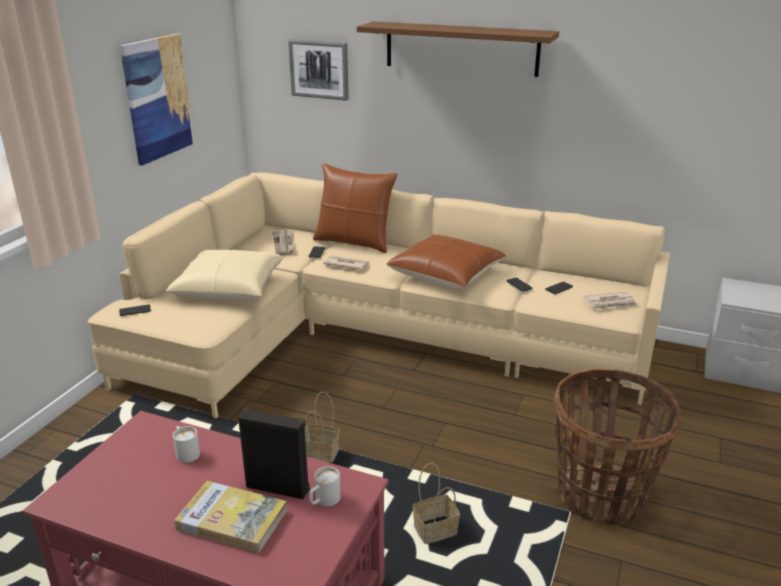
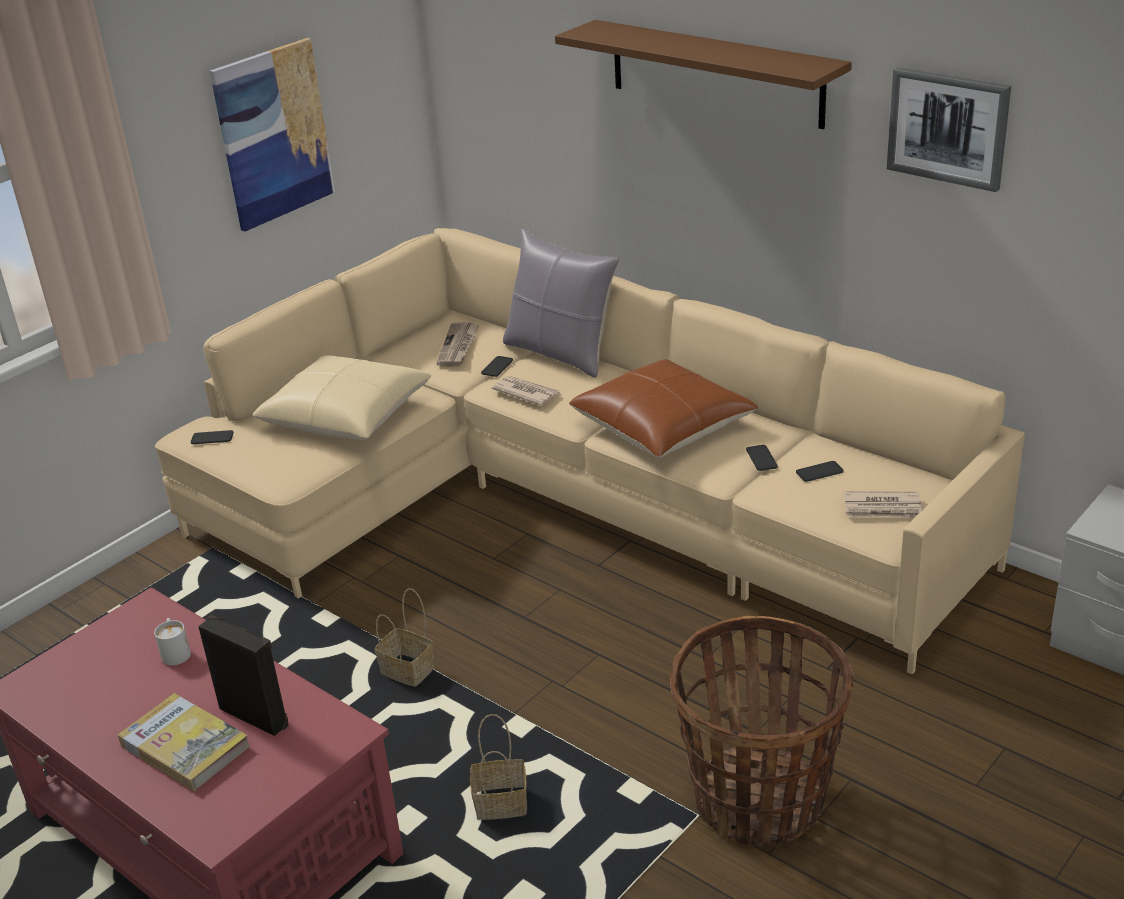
camera: 20 degrees right, 5 degrees up
picture [288,39,349,101] -> picture moved to [887,67,1011,192]
white mug [309,467,341,506] -> none
brown pillow [313,163,398,253] -> grey pillow [503,229,619,378]

